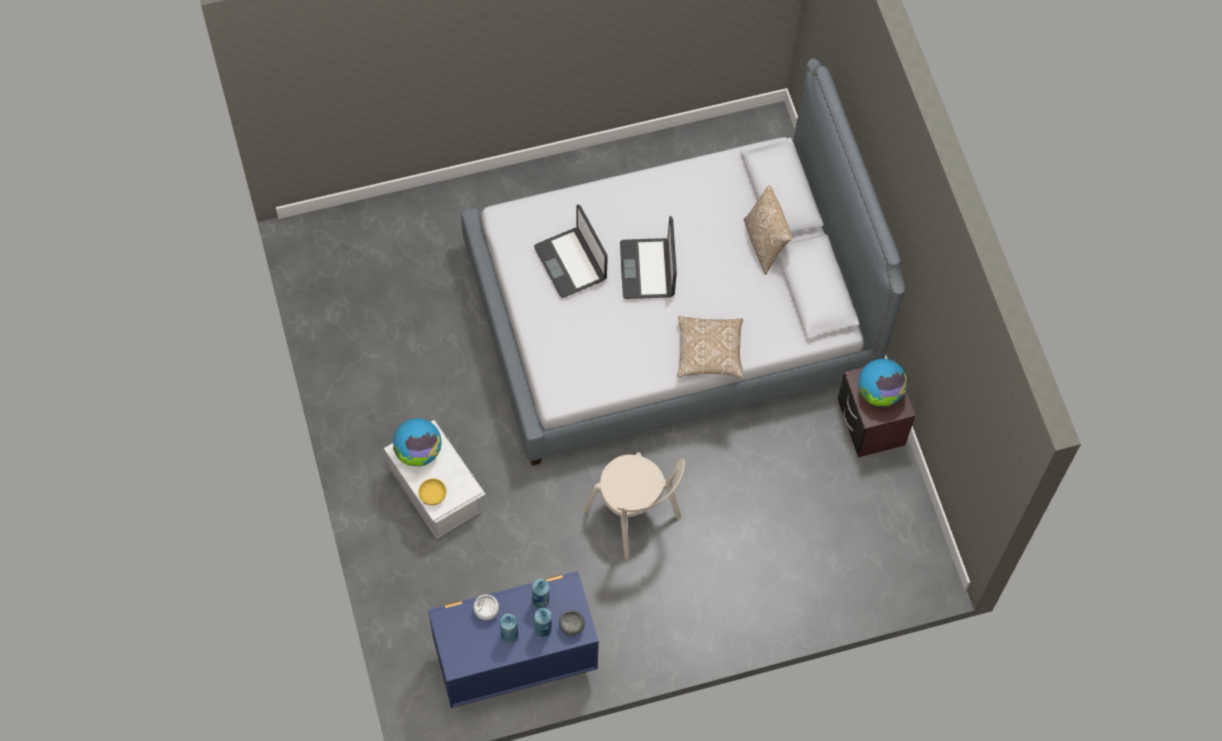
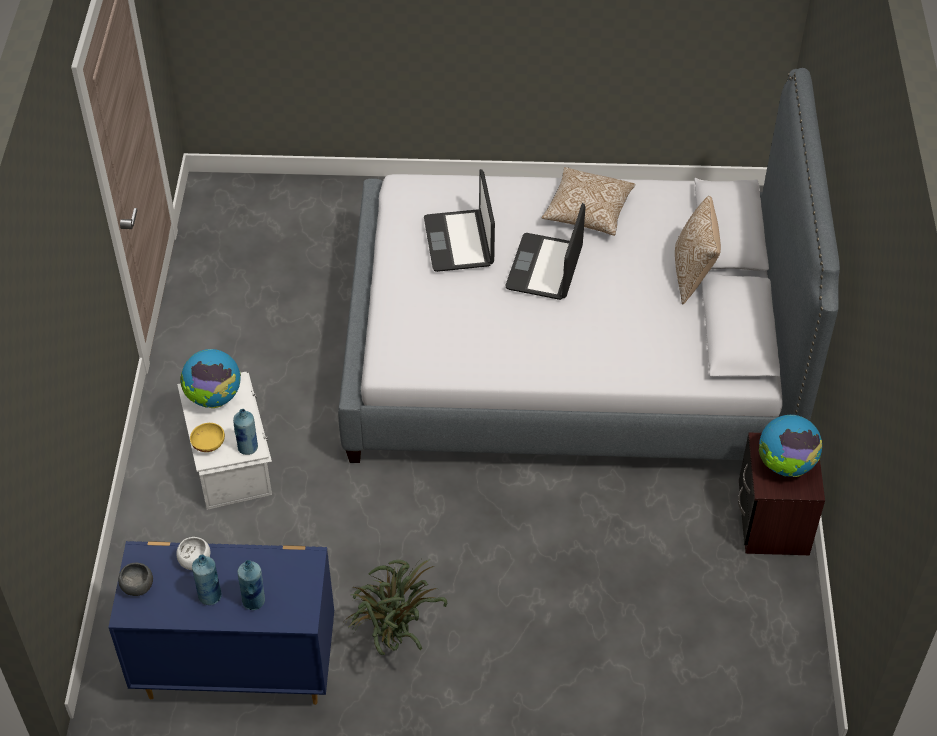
camera: 20 degrees right, 15 degrees down
blue bottle [532,579,550,608] -> blue bottle moved to [233,409,258,455]
grey bowl [559,610,585,636] -> grey bowl moved to [118,563,153,596]
beige chair [584,452,685,560] -> none
pillow [677,316,744,378] -> pillow moved to [542,167,635,236]
none -> potted plant [344,559,447,655]

